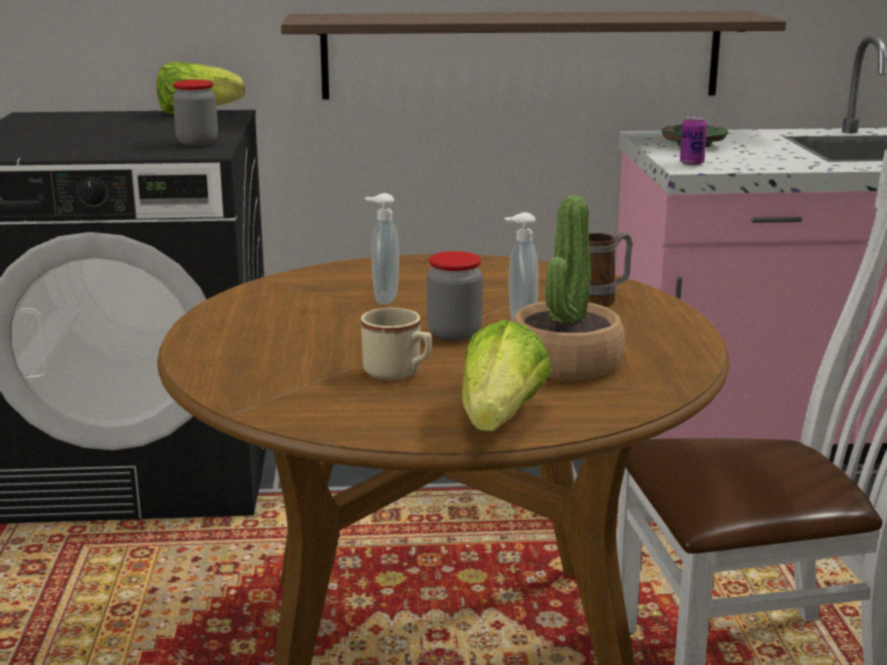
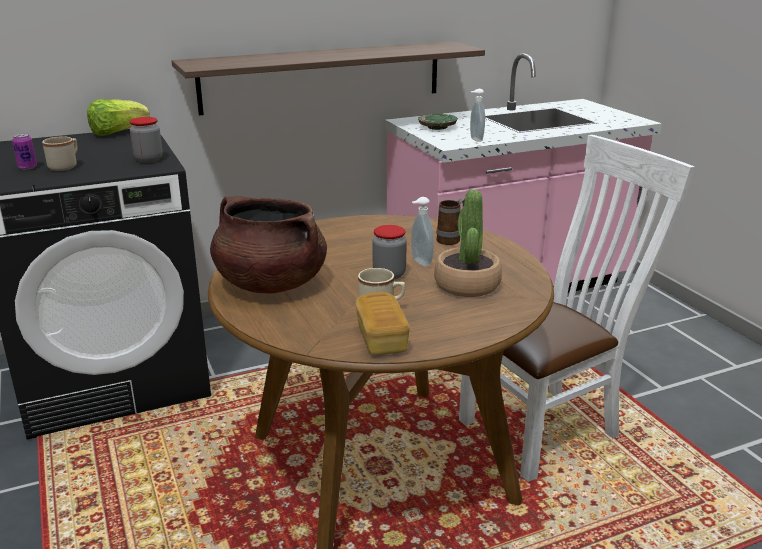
camera: 20 degrees left, 5 degrees up
soap dispenser [365,193,399,305] -> soap dispenser moved to [470,89,485,142]
lettuce [462,320,551,431] -> none
can [680,116,707,166] -> can moved to [12,133,37,170]
none -> beige mug [42,136,78,171]
none -> brown cooking pot [210,196,327,293]
none -> bread [355,292,410,355]

